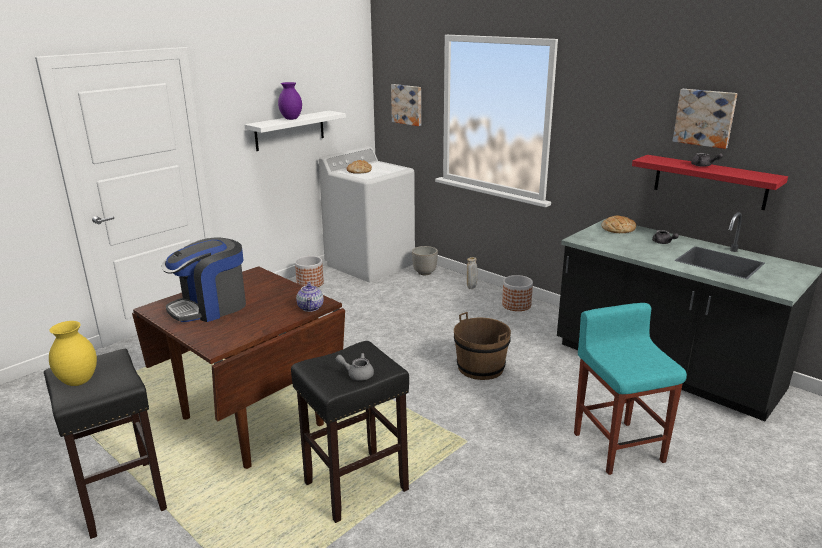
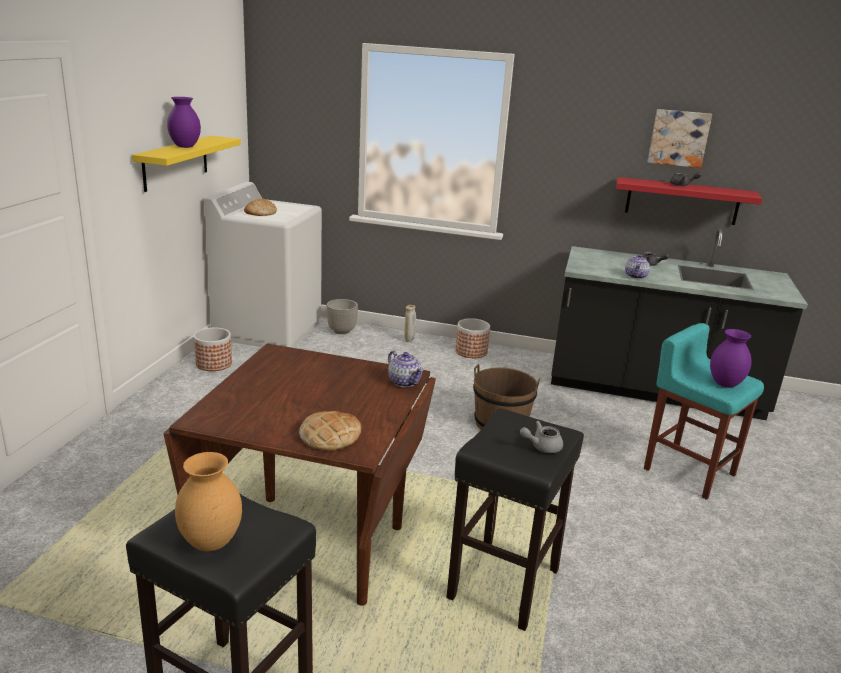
camera: 30 degrees left, 0 degrees up
yellow vase [49,321,97,386] -> brown vase [175,452,242,551]
coffee machine [162,238,246,322] -> none
white shelf [244,111,346,151] -> yellow shelf [132,136,241,192]
picture [391,84,421,126] -> none
bread [601,215,636,233] -> bread moved to [299,411,361,450]
none -> teapot [625,254,650,279]
none -> purple vase [710,329,752,388]

